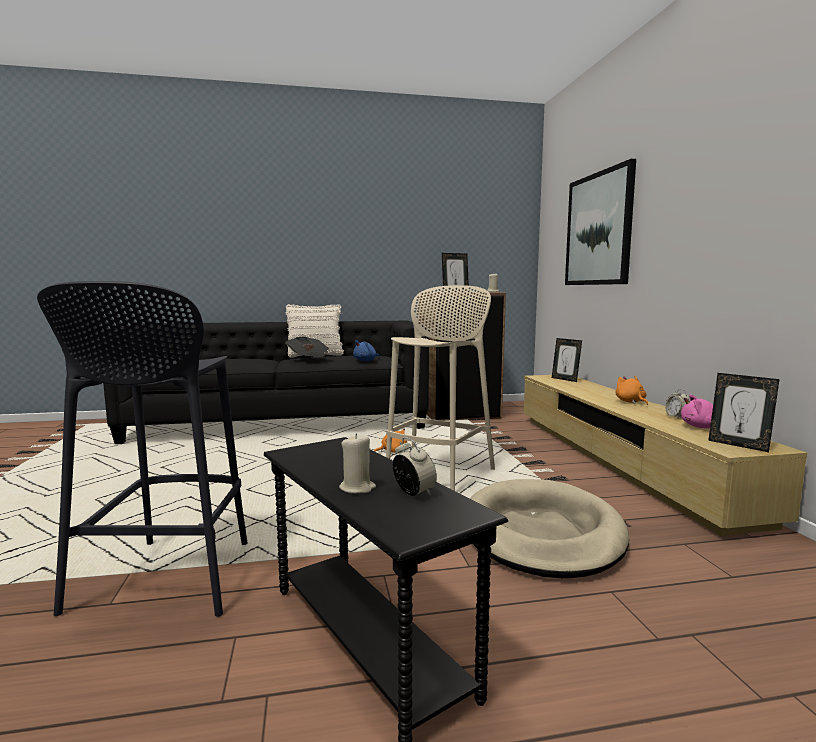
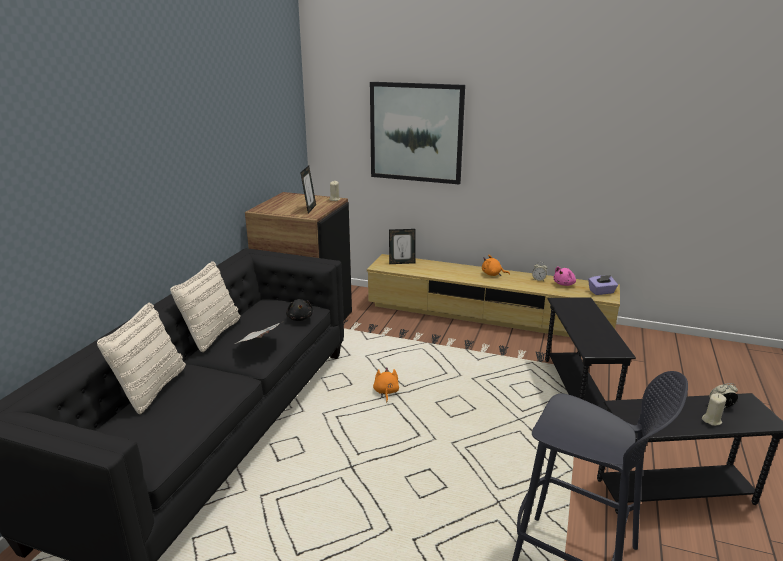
camera: 60 degrees left, 15 degrees up
blue plush toy [353,340,380,361] -> black plush toy [286,299,313,321]
beige stool [386,285,495,491] -> none
beige dog bed [470,479,629,578] -> black side table [545,297,636,411]
picture frame [708,373,780,452] -> purple tissue box [588,275,618,295]
none -> beige pillow [97,303,186,414]

